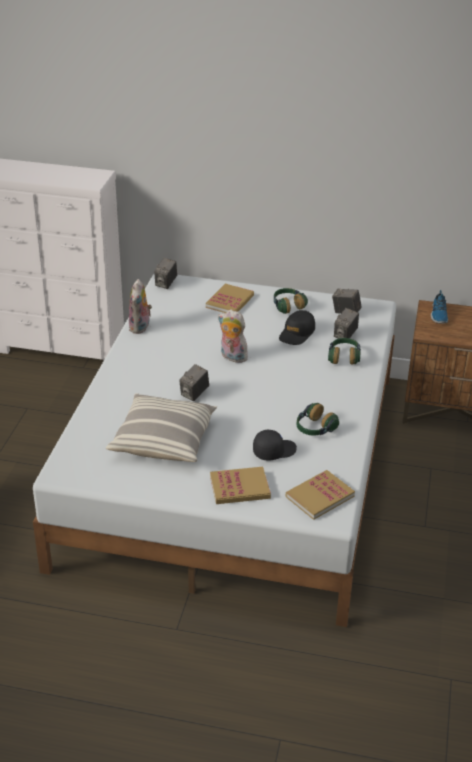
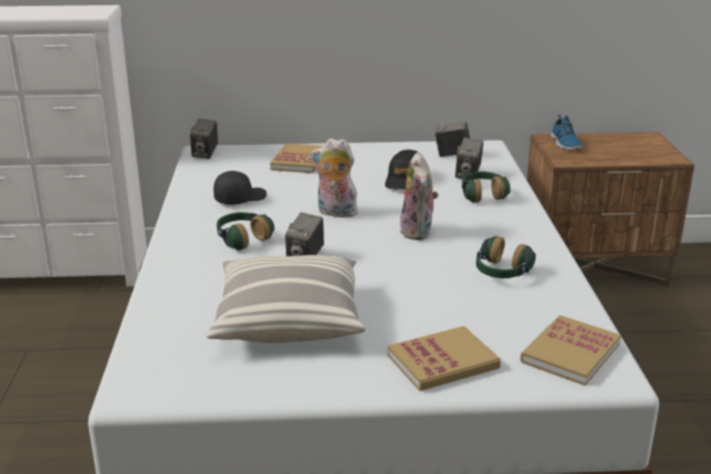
camera: 15 degrees left, 10 degrees down
plush toy [129,279,152,334] -> plush toy moved to [400,152,438,240]
black cap [253,430,297,461] -> black cap moved to [214,171,267,205]
headphones [274,288,308,314] -> headphones moved to [217,212,274,250]

